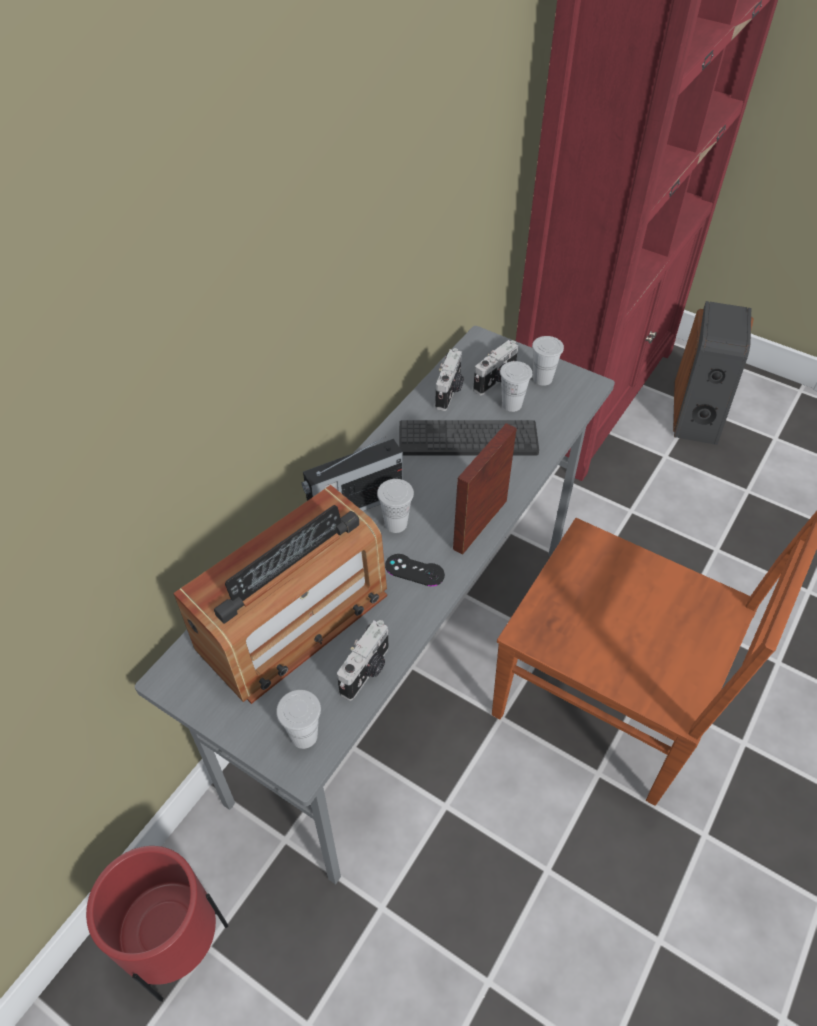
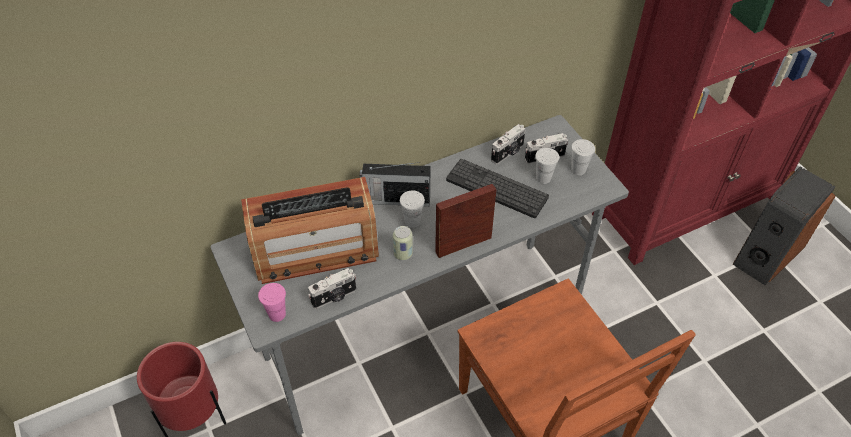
camera: 30 degrees right, 0 degrees up
white cup [276,690,321,749] -> pink cup [258,283,286,322]
black game controller [385,554,445,586] -> can [393,226,413,260]

